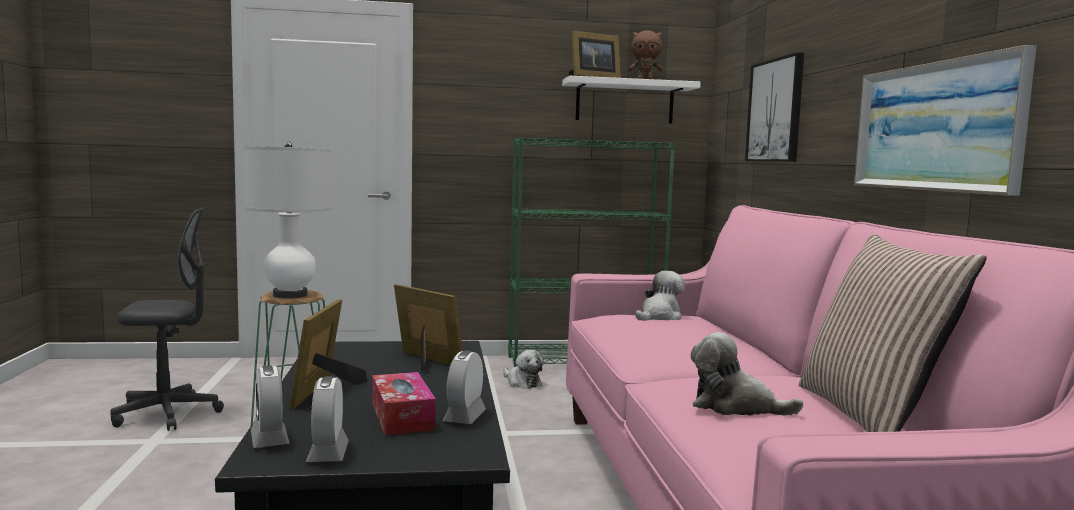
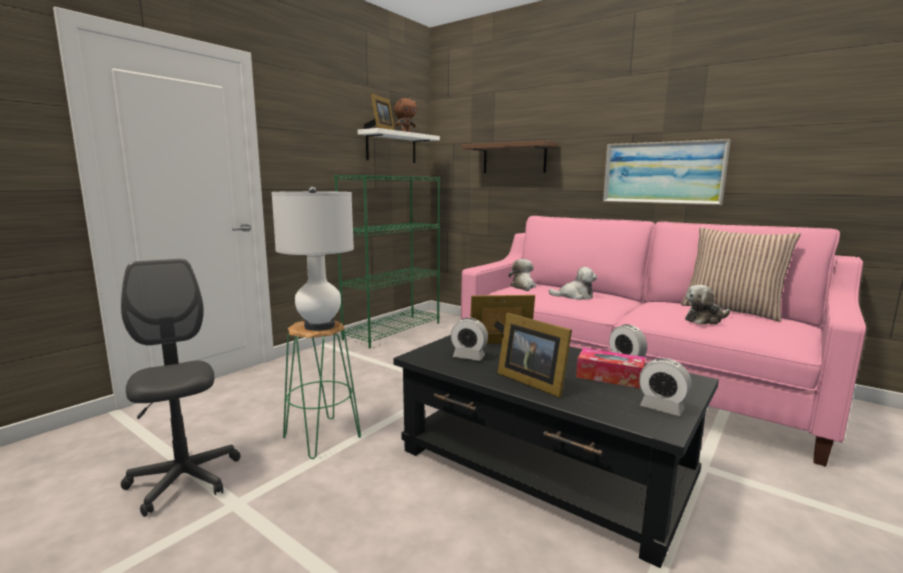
camera: 45 degrees left, 5 degrees up
grey office chair [110,207,224,431] -> grey office chair turned 60 degrees counterclockwise [121,259,240,517]
alarm clock [251,365,289,448] -> alarm clock moved to [451,318,488,361]
plush toy [503,350,544,389] -> plush toy moved to [548,267,597,300]
picture [745,52,804,162] -> brown shelf [462,140,557,173]

